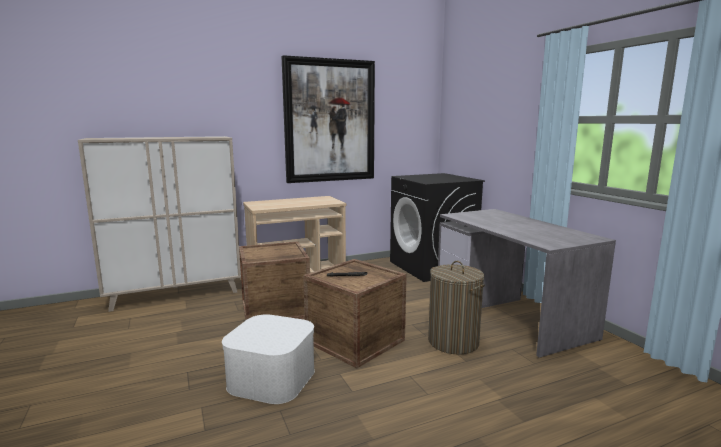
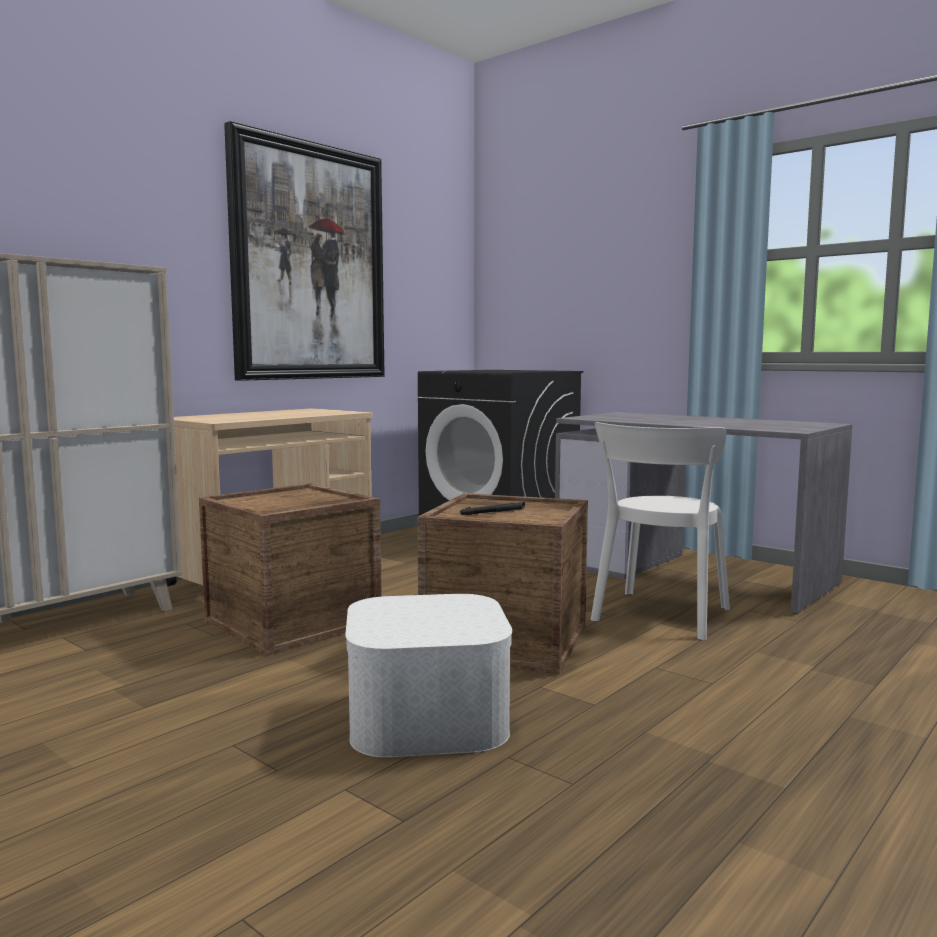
camera: 25 degrees left, 5 degrees down
laundry basket [428,261,485,354] -> white chair [591,422,730,640]

